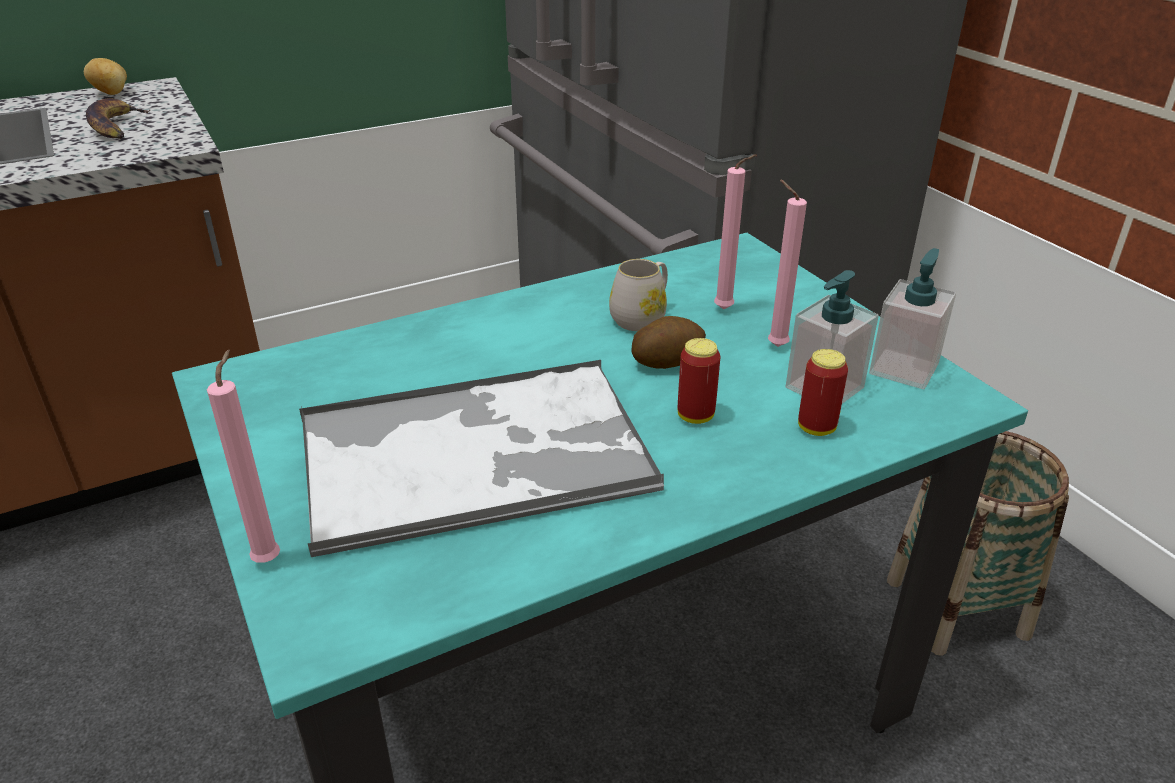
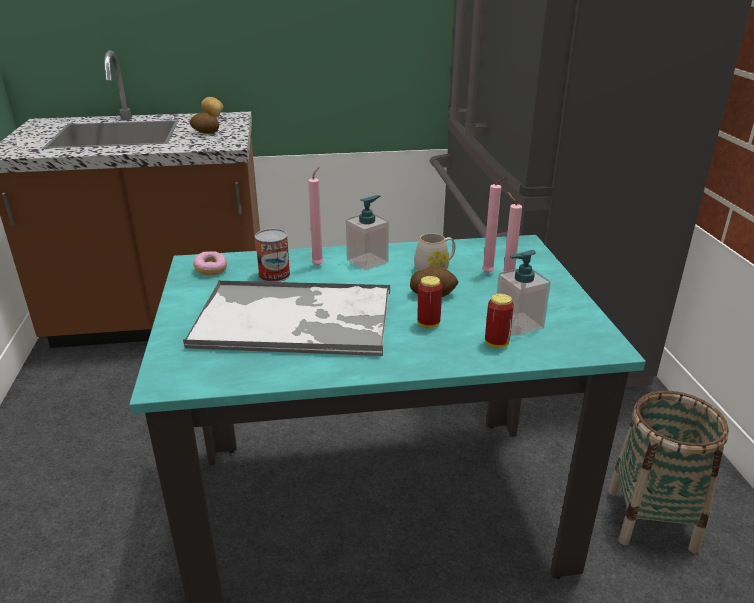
camera: 20 degrees right, 5 degrees down
banana [86,98,150,139] -> potato [190,113,219,134]
pink candle [207,350,280,563] -> pink candle moved to [308,167,324,266]
soap dispenser [869,248,956,389] -> soap dispenser moved to [346,195,389,271]
none -> donut [194,251,227,275]
none -> can [255,229,290,282]

